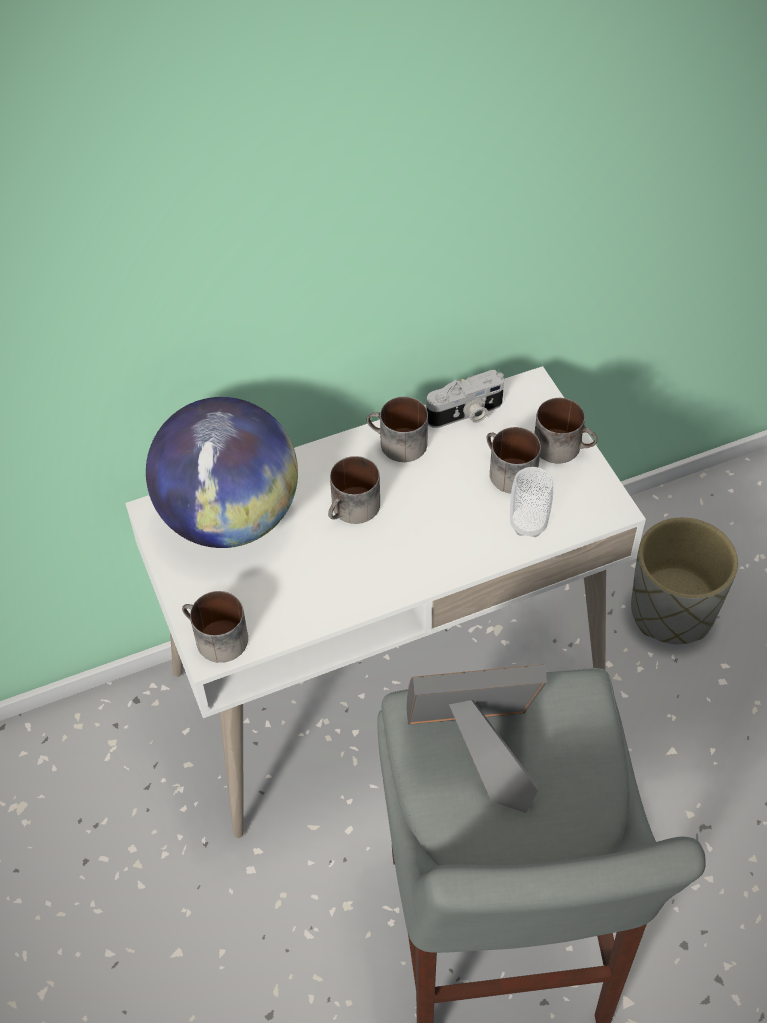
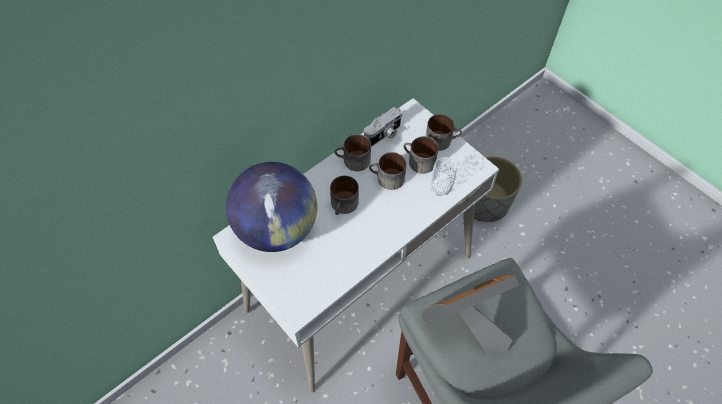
camera: 20 degrees left, 5 degrees up
mug [182,591,248,663] -> mug moved to [369,152,406,190]

